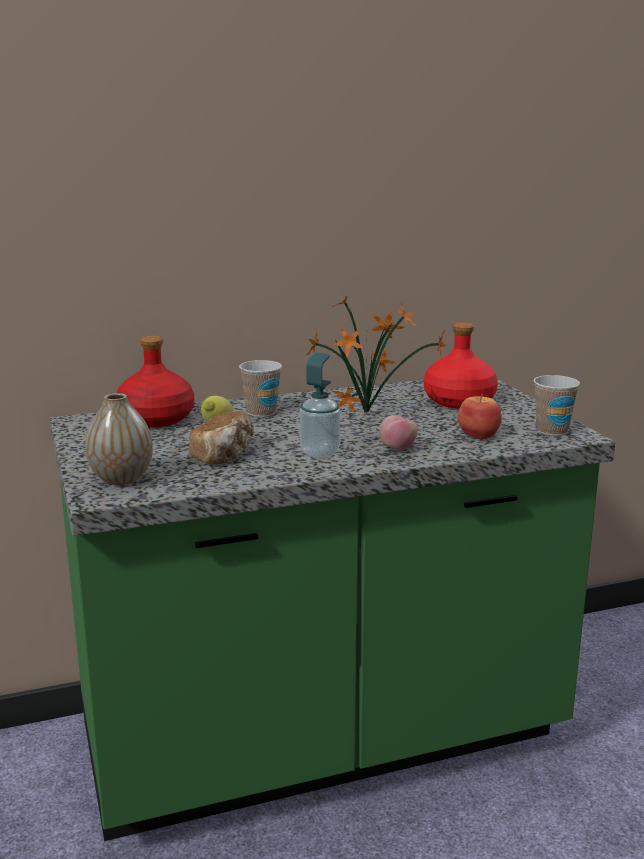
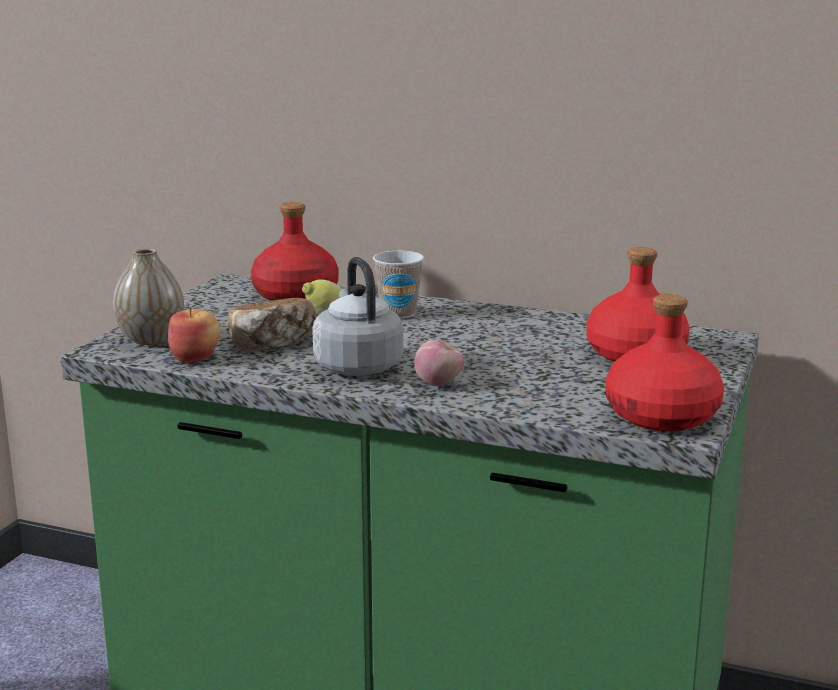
camera: 40 degrees right, 0 degrees up
soap dispenser [300,353,340,458] -> grey kettle [312,257,403,375]
potted plant [307,296,446,414] -> none
apple [458,394,502,439] -> apple moved to [168,307,220,363]
cup [533,375,580,436] -> red bottle [606,294,724,431]

